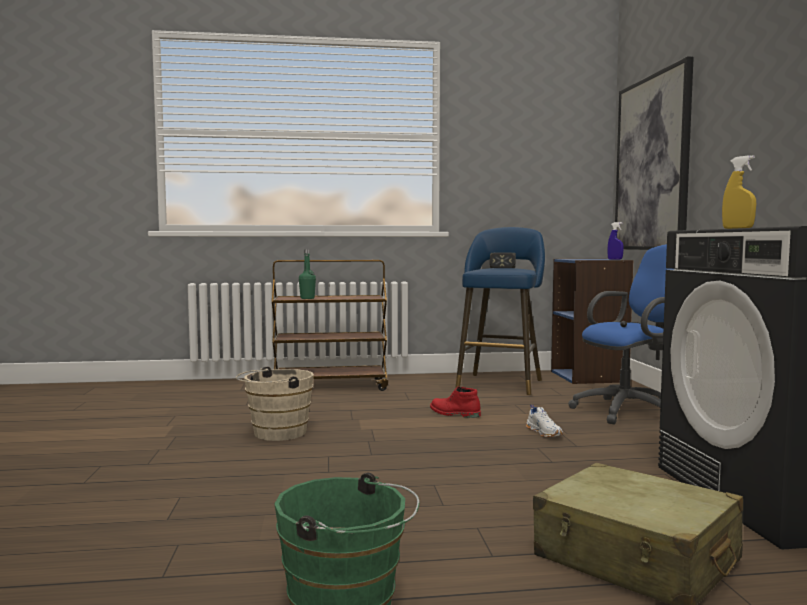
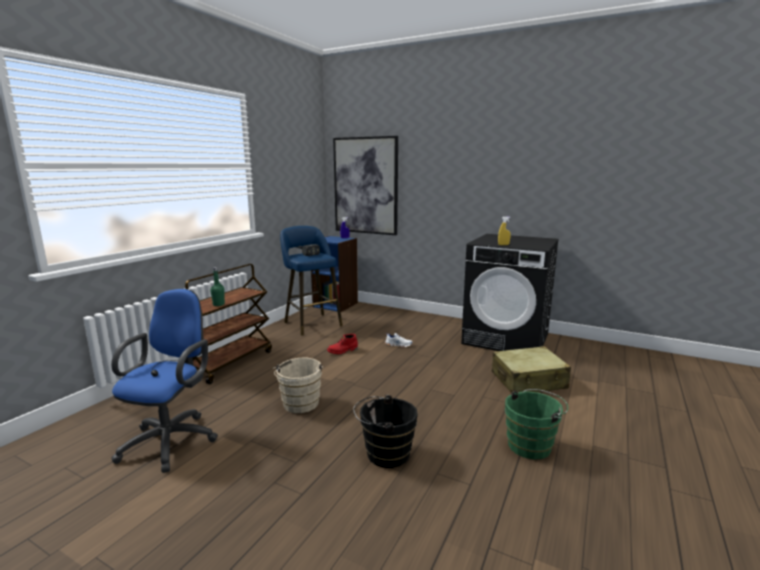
camera: 55 degrees left, 10 degrees up
blue office chair [568,244,674,424] -> blue office chair moved to [111,289,218,473]
none -> black bucket [353,395,418,468]

